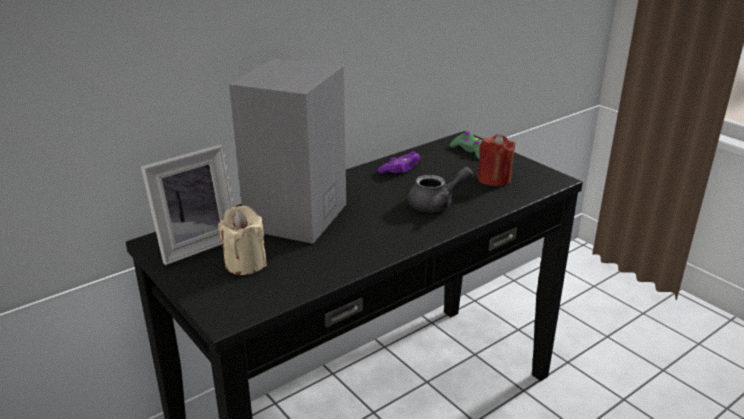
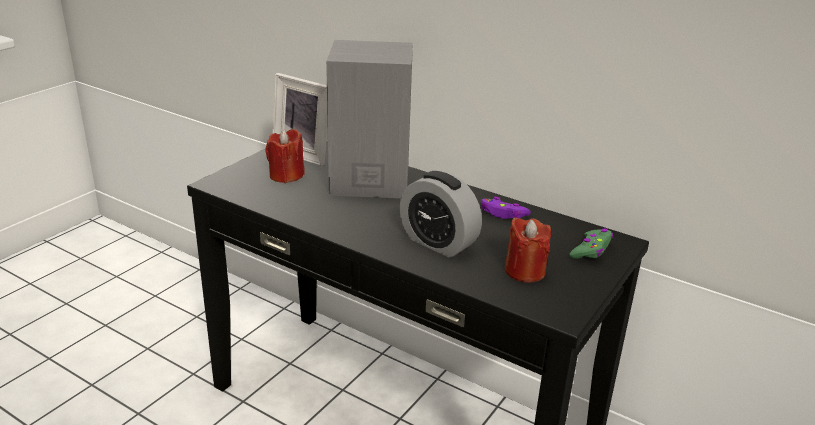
camera: 70 degrees right, 0 degrees up
beige candle [218,206,267,275] -> red candle [265,129,305,183]
grey teapot [408,167,473,212] -> alarm clock [399,171,482,258]

